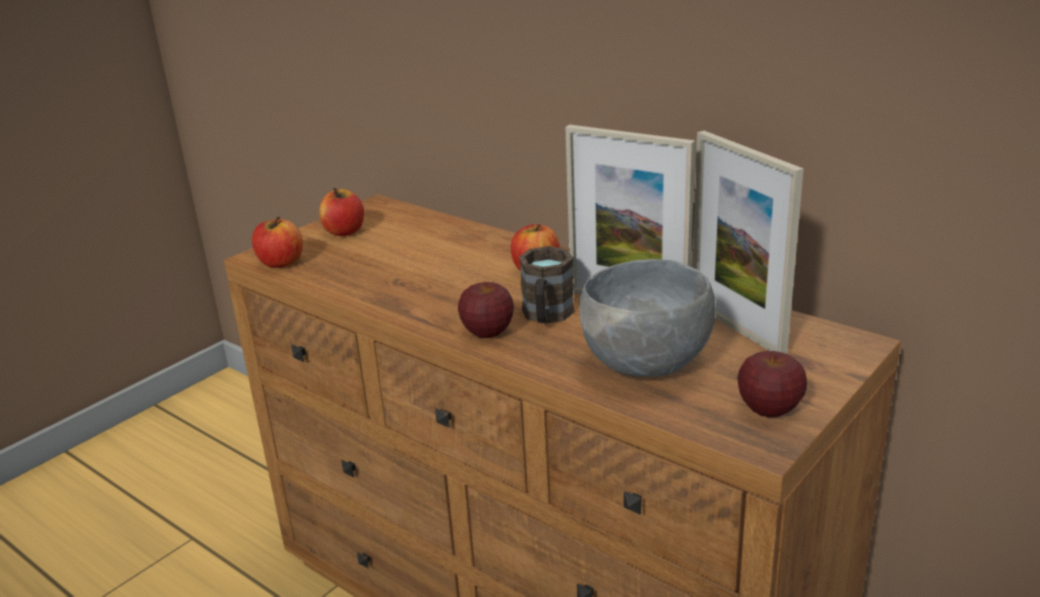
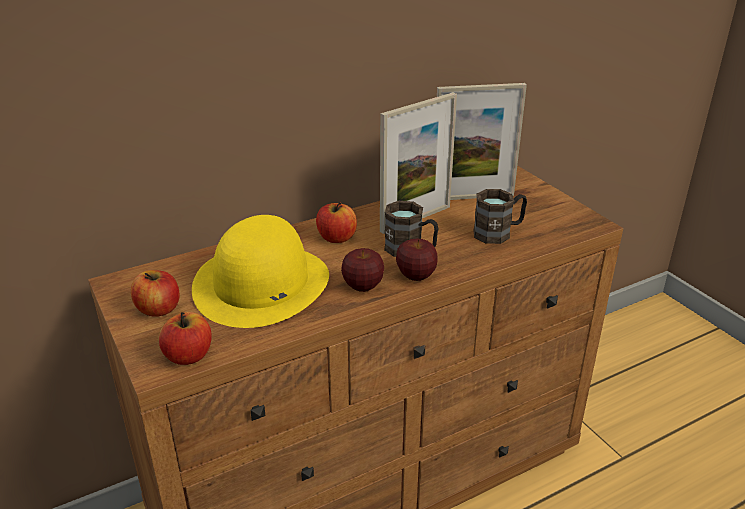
camera: 70 degrees left, 5 degrees up
grey bowl [579,259,716,377] -> brown mug [473,189,527,244]
apple [737,351,807,417] -> apple moved to [341,248,384,292]
none -> yellow hat [192,215,329,328]

